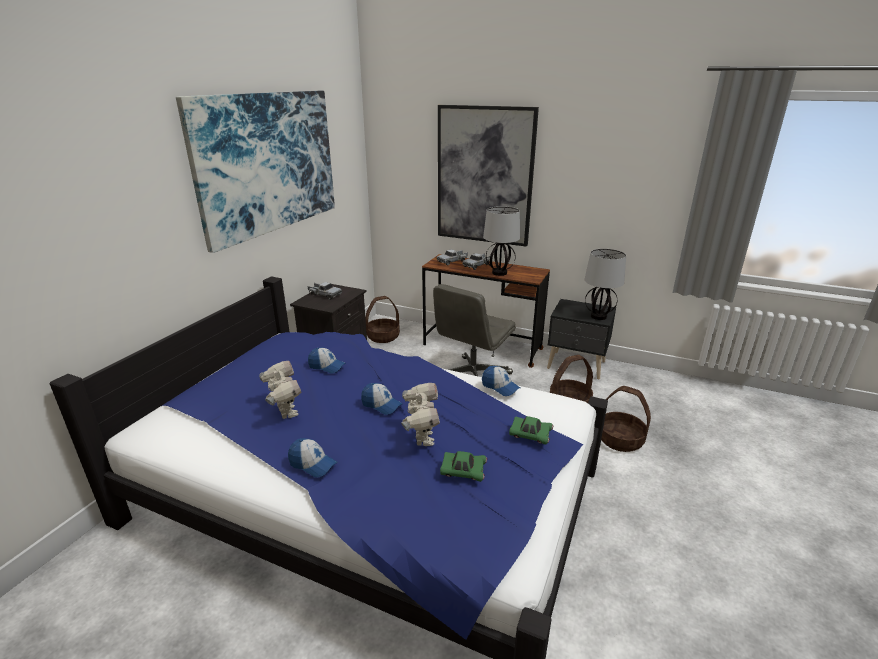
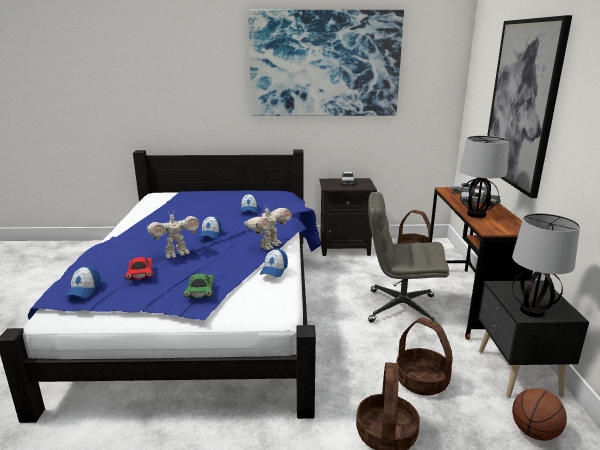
camera: 65 degrees right, 5 degrees down
toy robot [259,361,302,419] -> toy robot moved to [244,205,292,250]
cap [288,438,337,478] -> cap moved to [65,266,101,298]
green toy car [440,451,487,482] -> red toy car [125,257,153,280]
none -> basketball [512,388,567,441]

